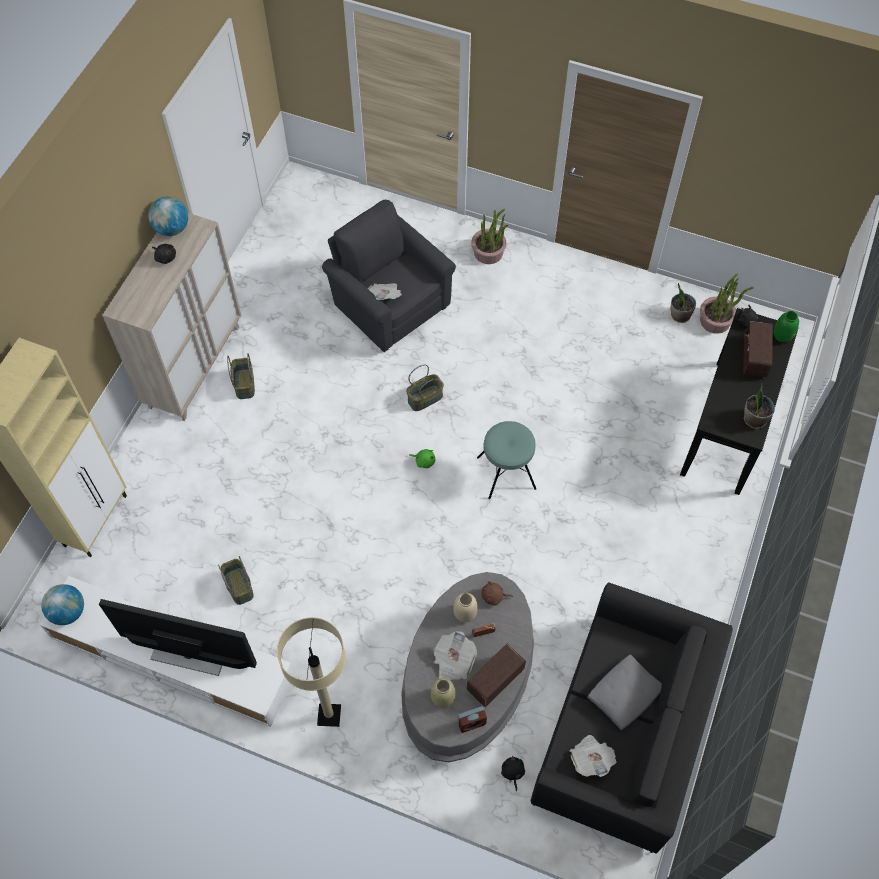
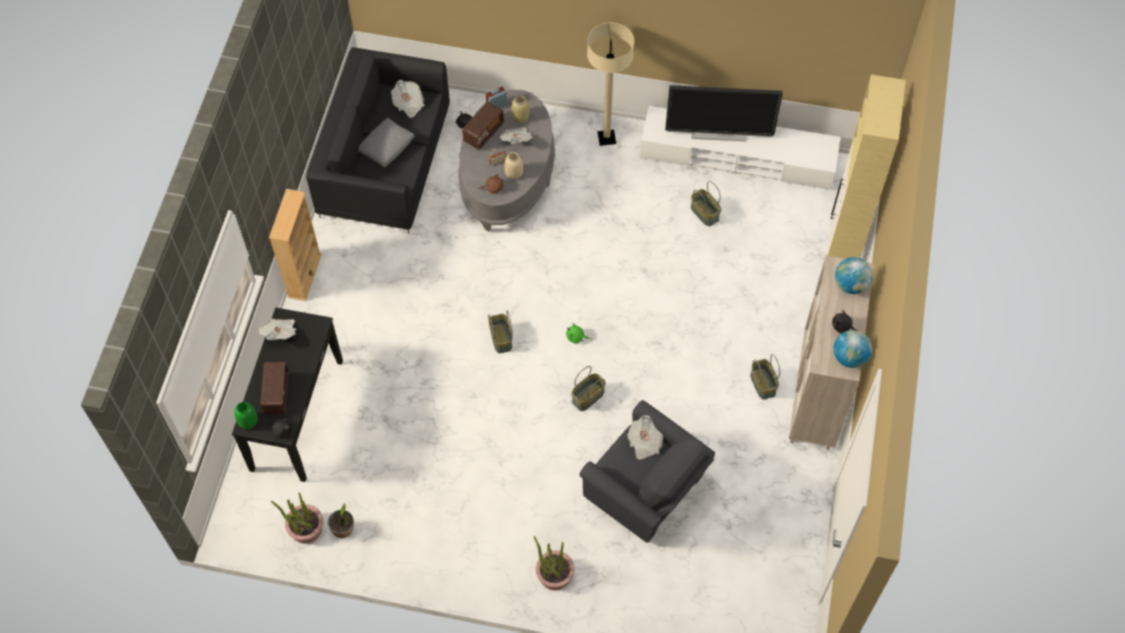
camera: 170 degrees right, 0 degrees up
globe [41,584,84,625] -> globe moved to [835,257,873,294]
turquoise stool [477,421,537,499] -> basket [488,310,513,353]
potted plant [744,382,775,429] -> newspaper [259,319,296,340]
none -> beige bookcase [269,189,322,301]

